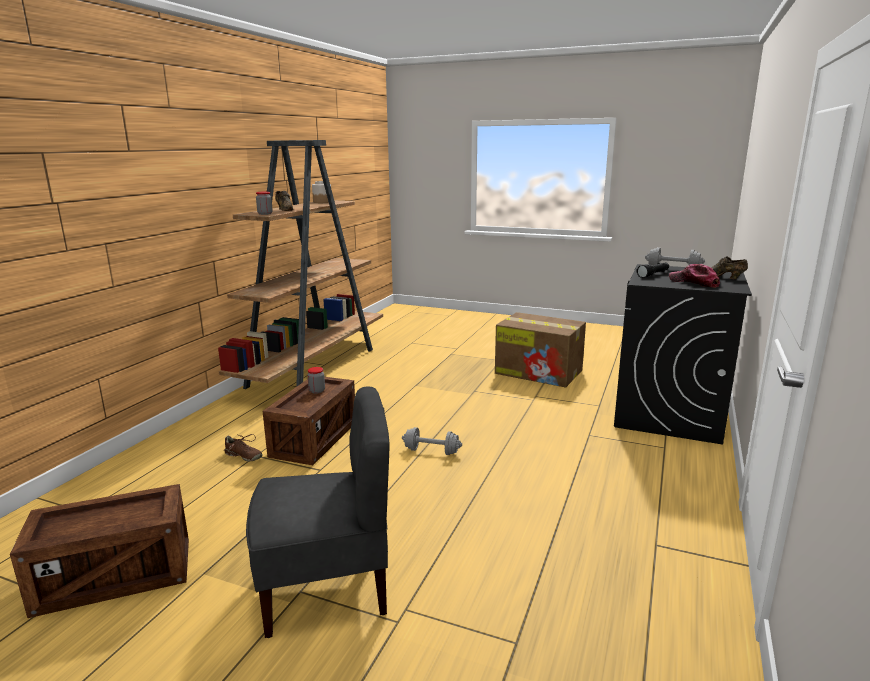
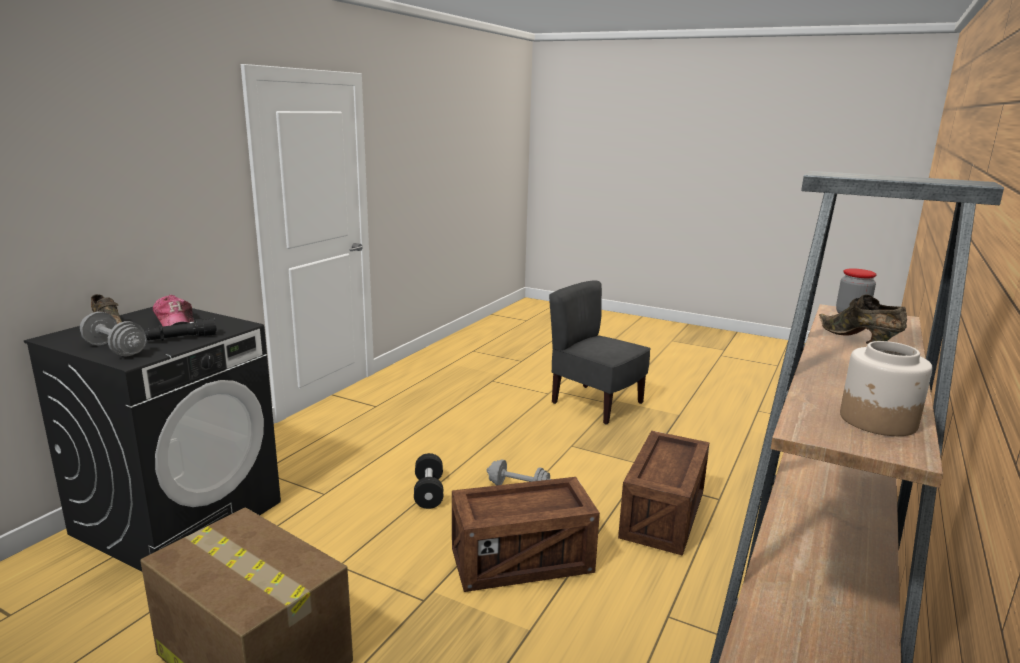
camera: 175 degrees left, 0 degrees up
crate [10,484,189,618] -> crate moved to [452,477,600,592]
brown shoe [224,434,263,461] -> none
grey chair [246,387,390,638] -> grey chair turned 45 degrees clockwise [549,281,651,425]
jar [308,367,325,394] -> none
none -> black dumbbell [414,453,443,509]

